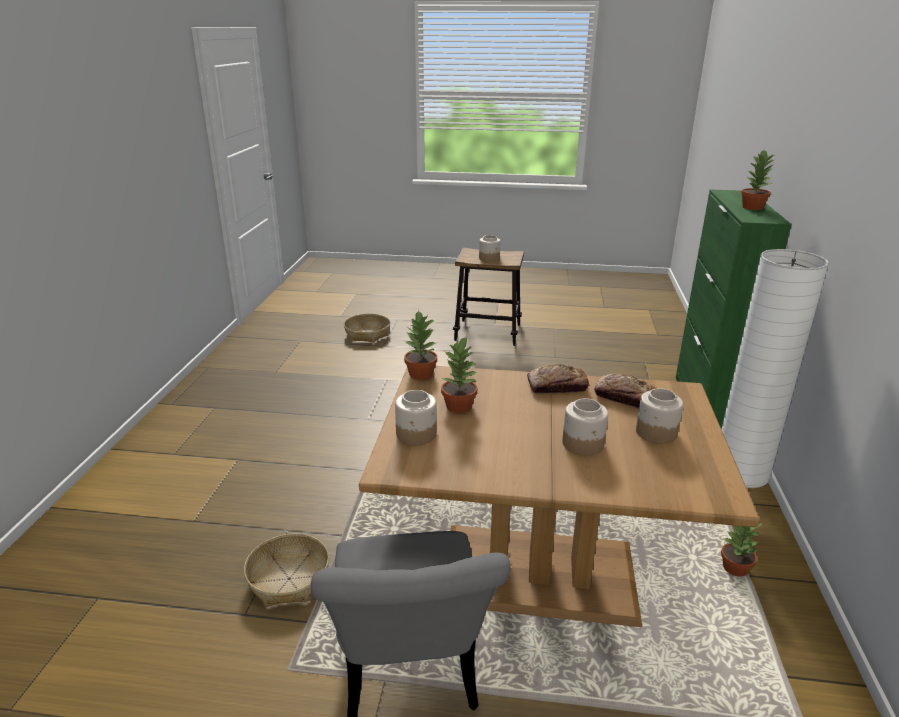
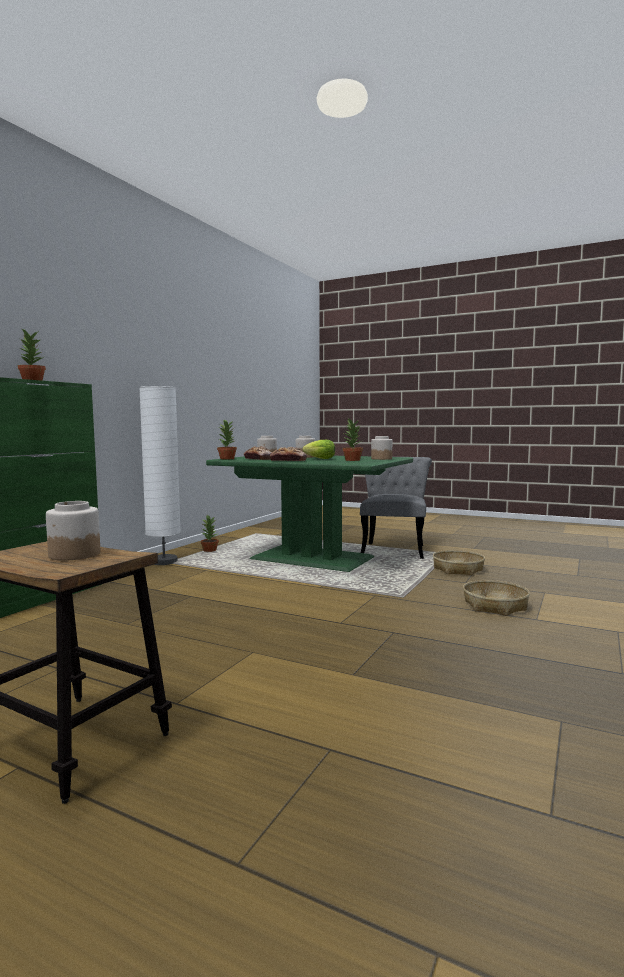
camera: 160 degrees left, 20 degrees down
basket [344,314,390,343] -> basket moved to [463,580,530,616]
brown dining table [359,366,760,627] -> green dining table [206,456,413,572]
potted plant [404,310,437,380] -> potted plant moved to [217,419,237,459]
none -> lettuce [303,440,335,459]

